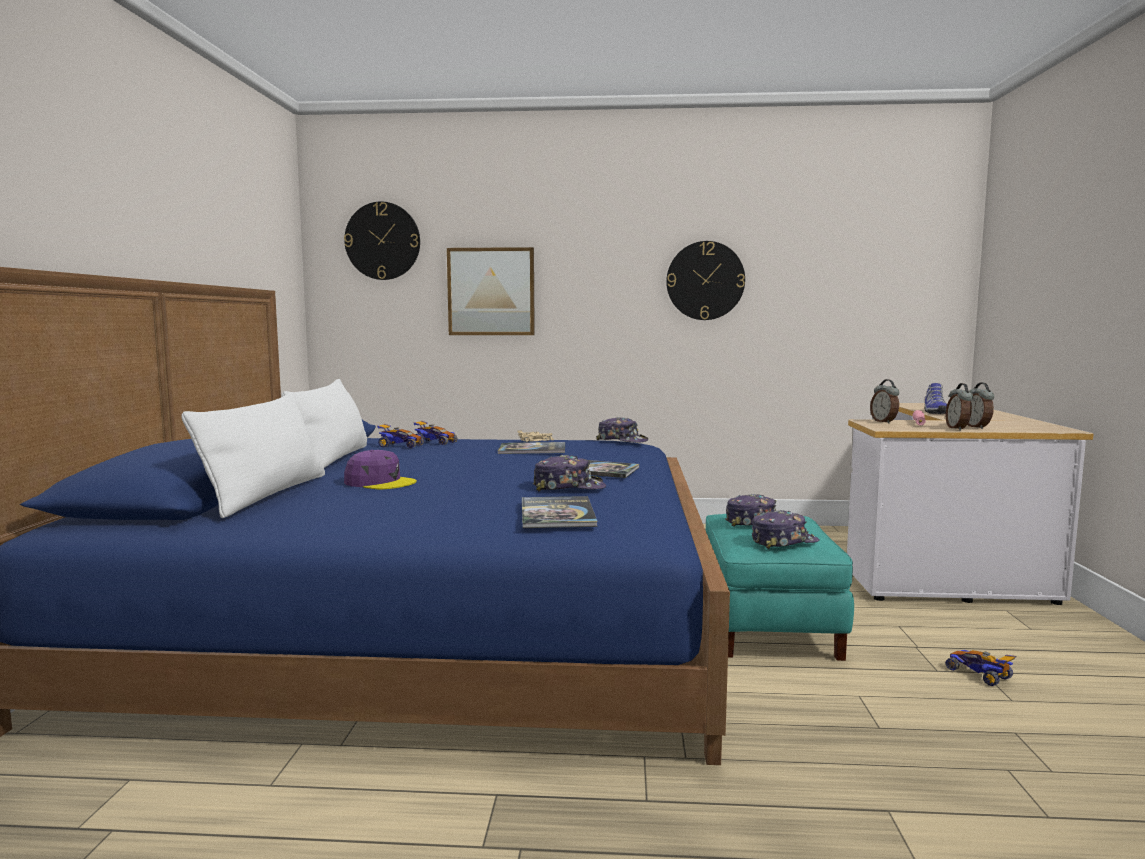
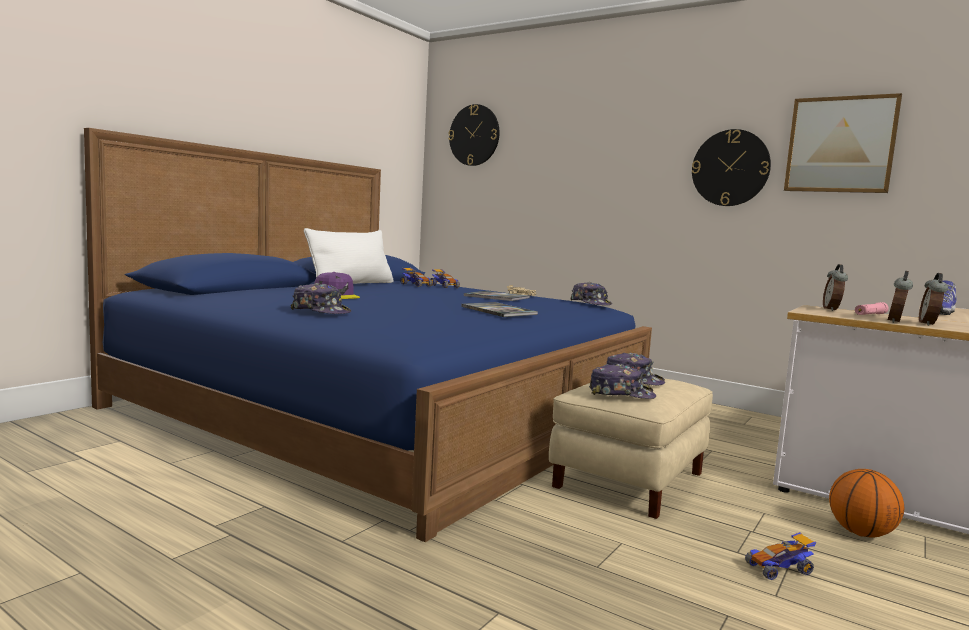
camera: 30 degrees right, 0 degrees up
white pillow [181,392,325,518] -> none
picture [447,247,535,335] -> picture moved to [784,93,902,193]
book [522,496,598,528] -> none
cap [533,455,606,491] -> cap moved to [291,283,351,314]
turquoise ottoman [706,514,854,661] -> beige ottoman [549,379,713,519]
toy car [946,650,1016,686] -> toy car turned 105 degrees counterclockwise [745,532,817,580]
none -> basketball [829,469,904,538]

